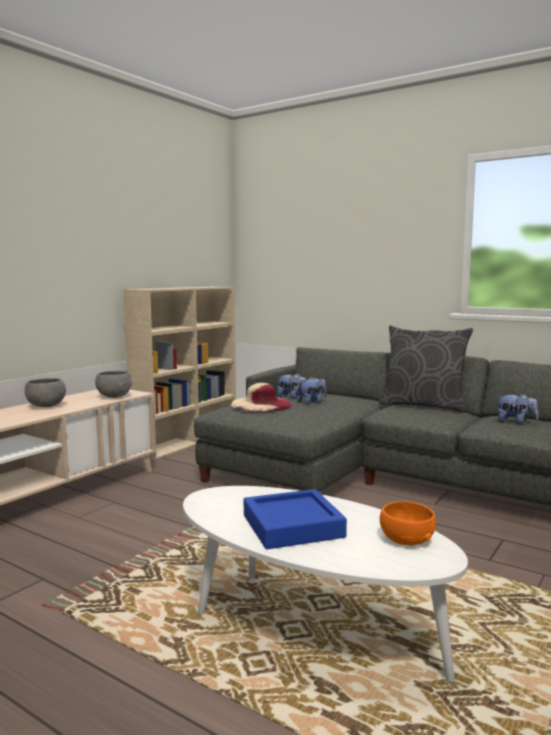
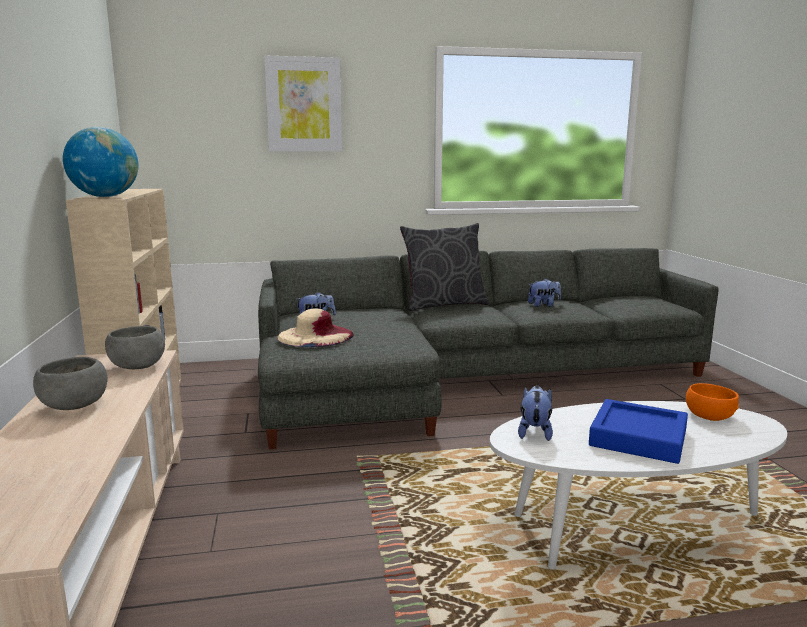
camera: 45 degrees left, 5 degrees up
plush toy [297,377,327,405] -> plush toy moved to [518,385,553,441]
none -> globe [63,127,139,197]
none -> picture [264,56,342,152]

